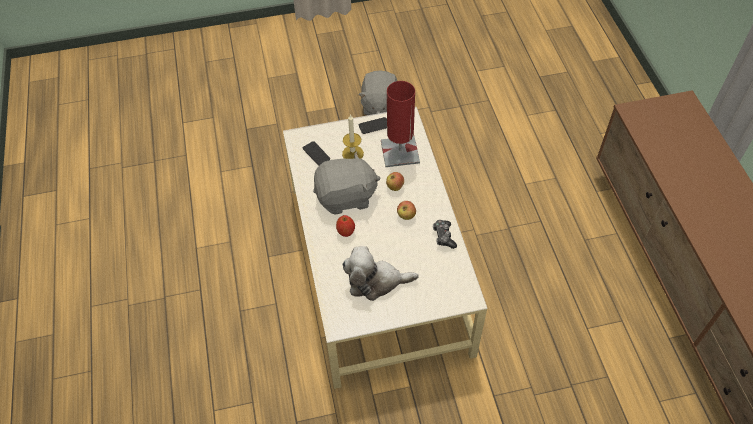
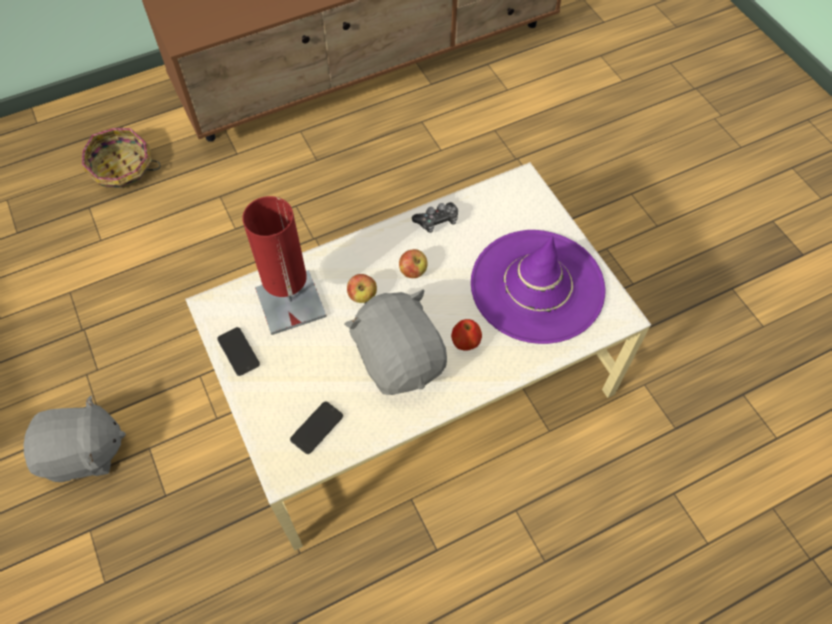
camera: 105 degrees left, 5 degrees up
candle [342,114,364,159] -> none
plush toy [342,246,419,301] -> purple hat [471,230,605,344]
none -> basket [82,128,161,188]

